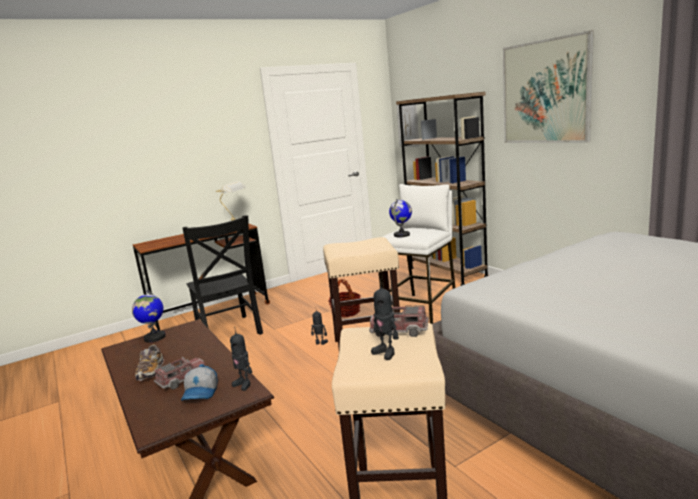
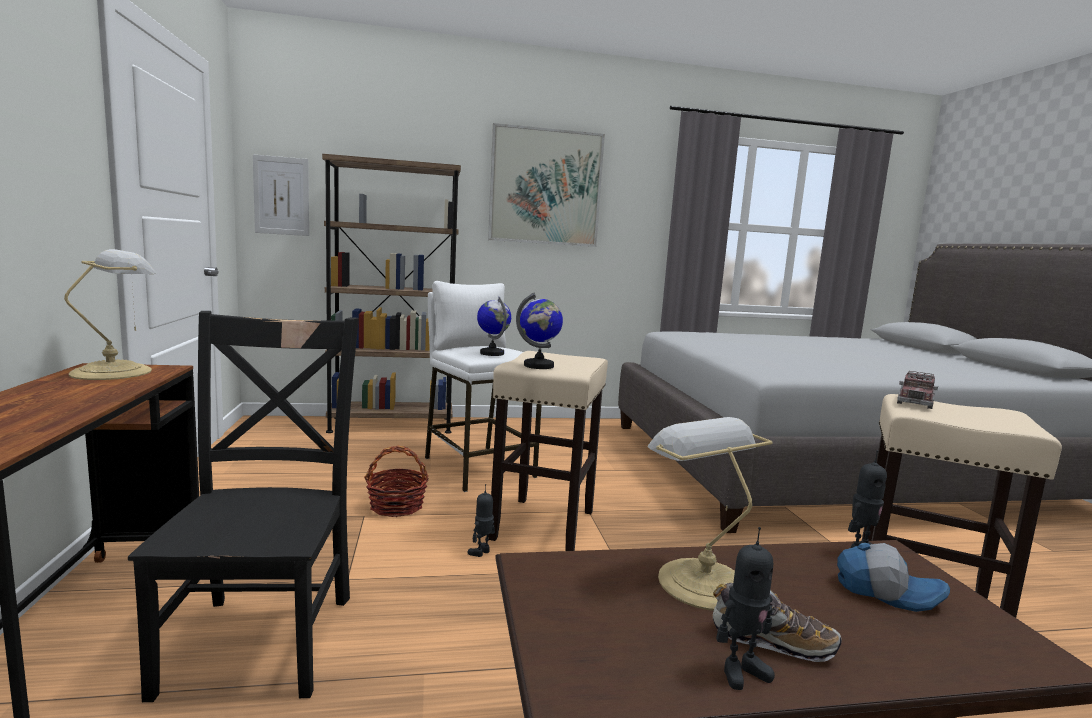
camera: 70 degrees left, 5 degrees down
globe [132,289,166,343] -> globe moved to [516,293,563,369]
toy truck [154,357,205,390] -> none
black chair [183,215,263,335] -> black chair turned 90 degrees counterclockwise [128,311,359,702]
toy robot [371,279,399,360] -> toy robot moved to [716,527,775,690]
none -> table lamp [647,417,773,611]

